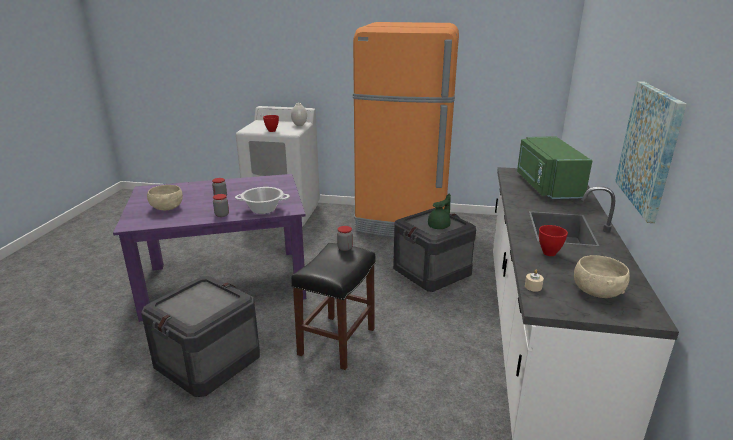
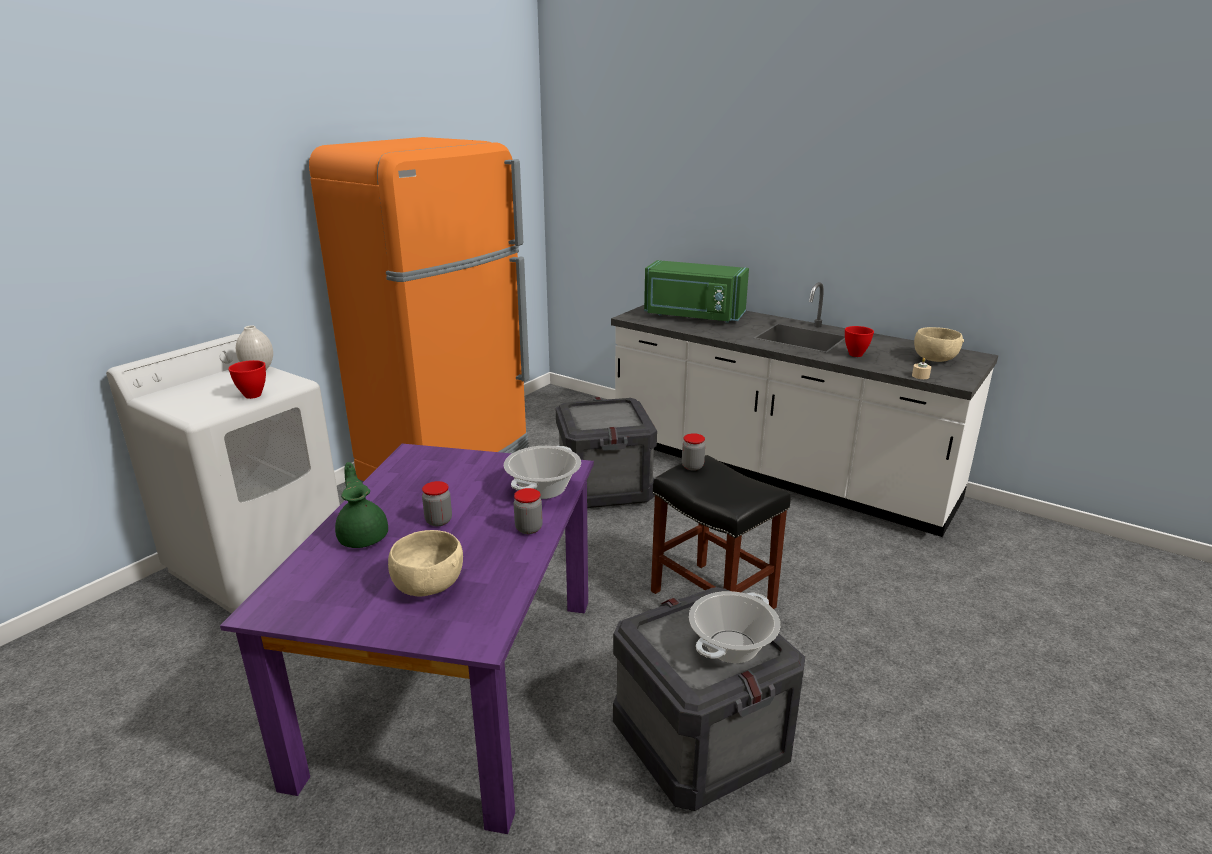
camera: 65 degrees left, 0 degrees up
green teapot [428,194,451,229] -> green teapot moved to [335,462,388,548]
picture [615,81,686,223] -> none
none -> cooking pot [689,591,780,663]

